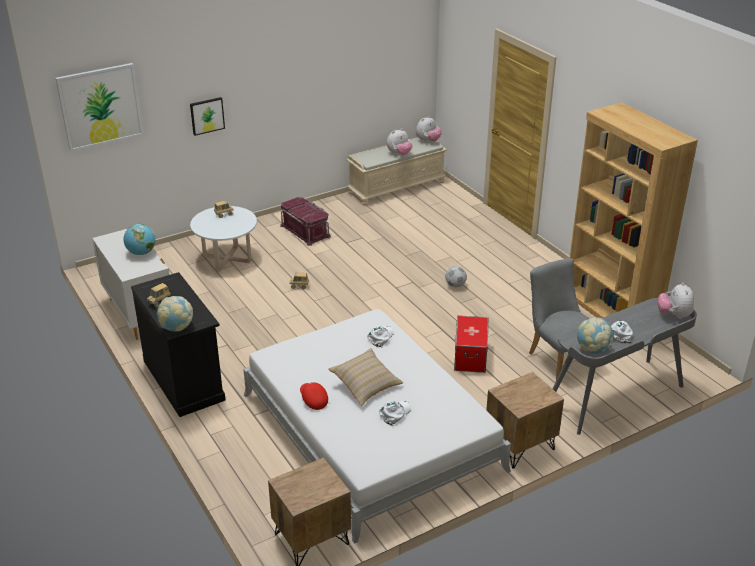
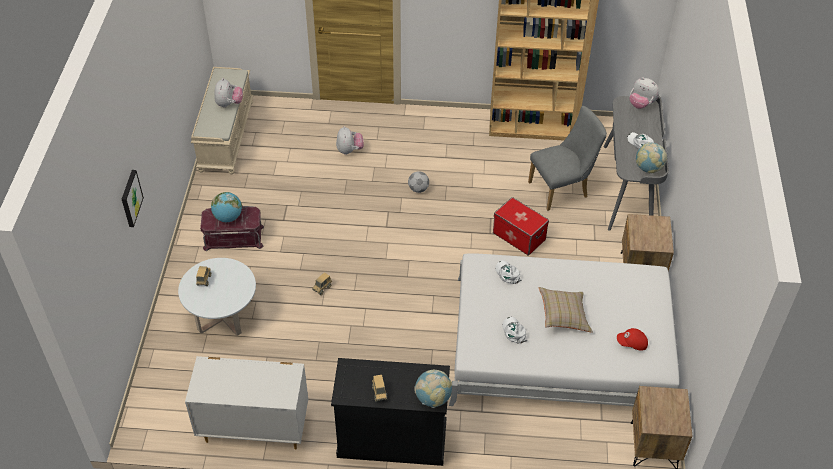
camera: 55 degrees left, 15 degrees up
picture [56,63,144,151] -> none
globe [124,224,156,255] -> globe moved to [211,192,242,222]
red cap [300,382,328,410] -> red cap moved to [617,328,648,351]
white cap [379,401,411,426] -> white cap moved to [502,317,528,343]
plush toy [416,116,442,142] -> plush toy moved to [336,126,364,155]
grey chair [529,259,597,380] -> grey chair turned 150 degrees clockwise [528,106,607,211]

